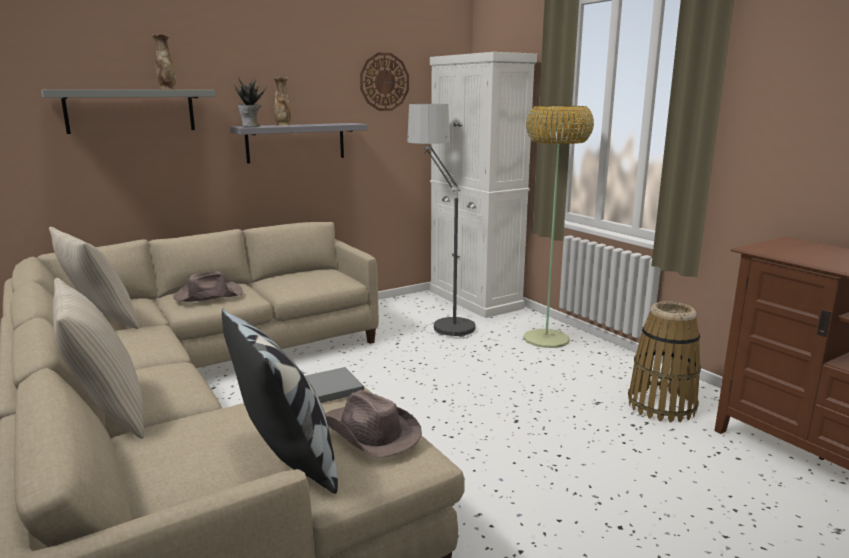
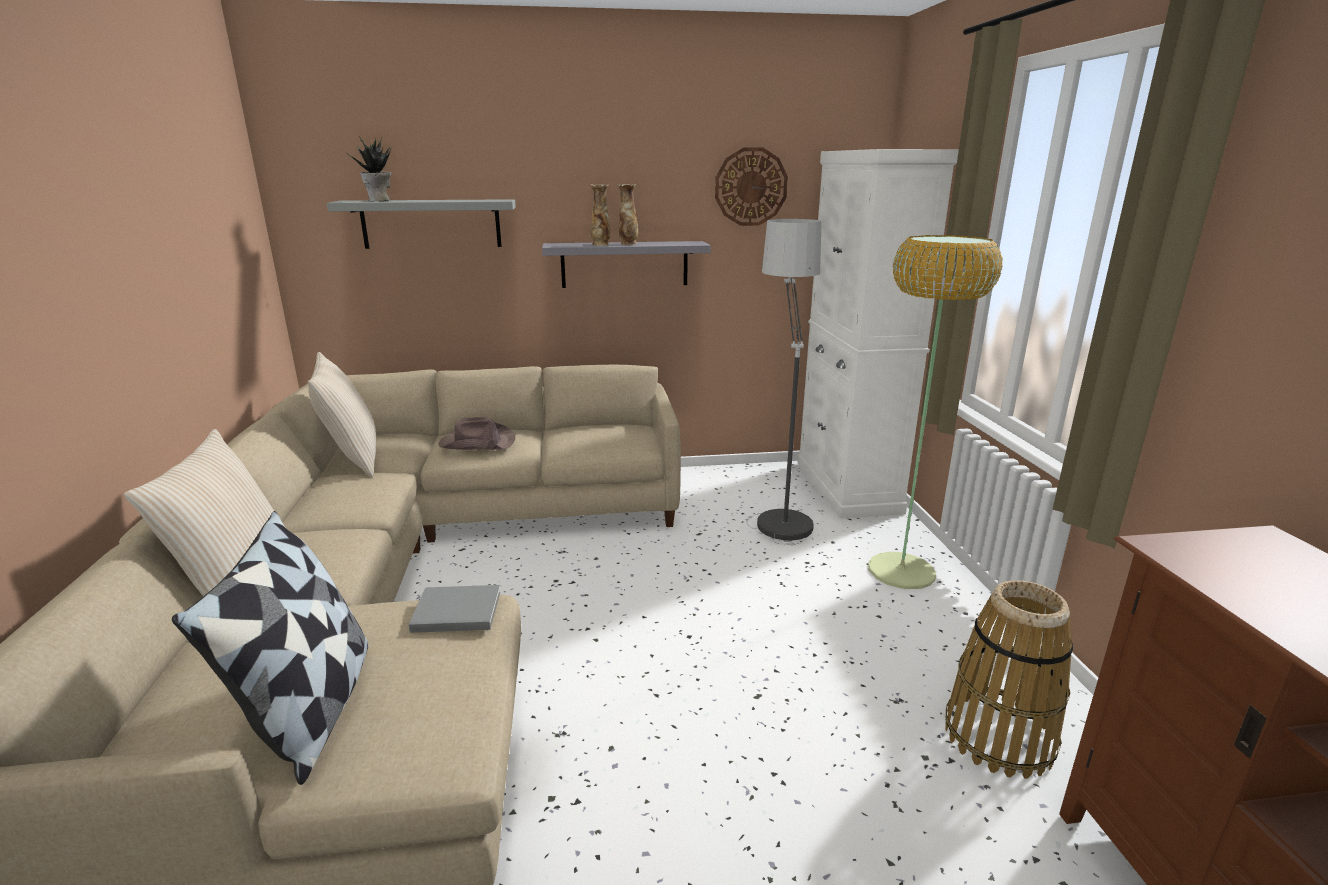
camera: 25 degrees right, 5 degrees up
vase [151,34,176,89] -> vase moved to [617,184,638,245]
potted plant [234,77,267,127] -> potted plant moved to [348,136,391,201]
brown hat [325,390,422,459] -> none

